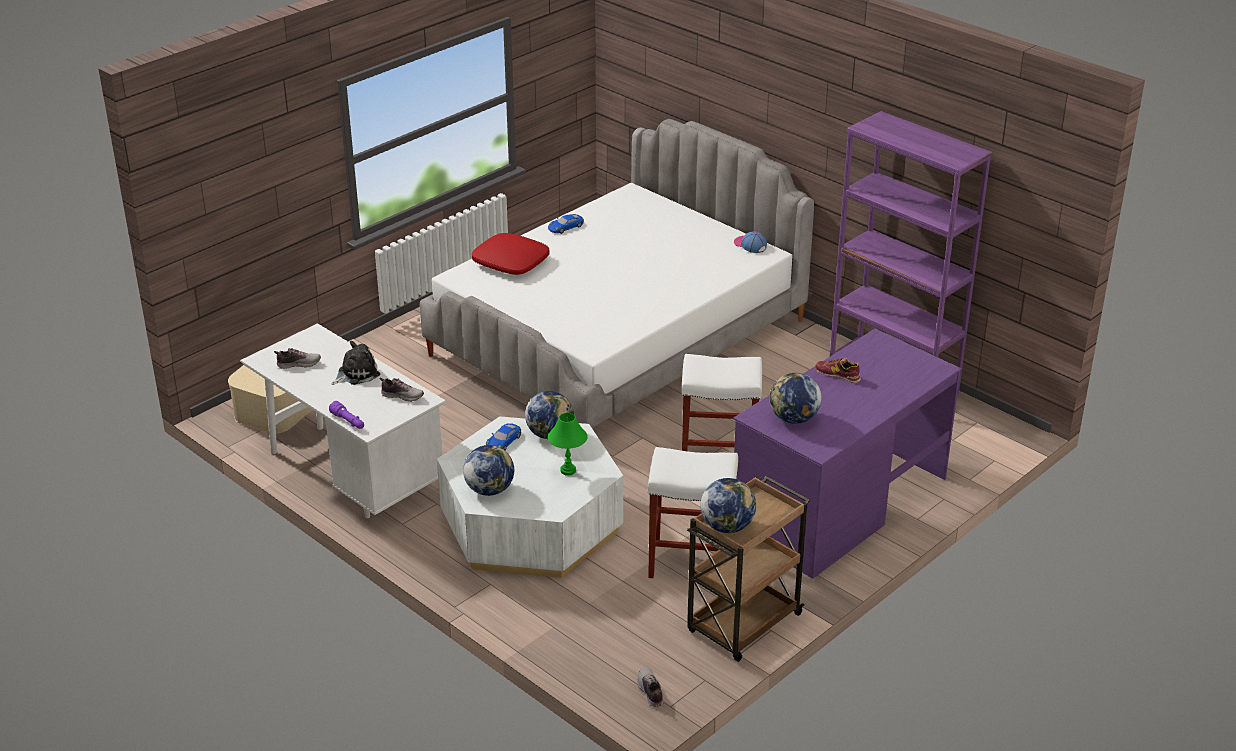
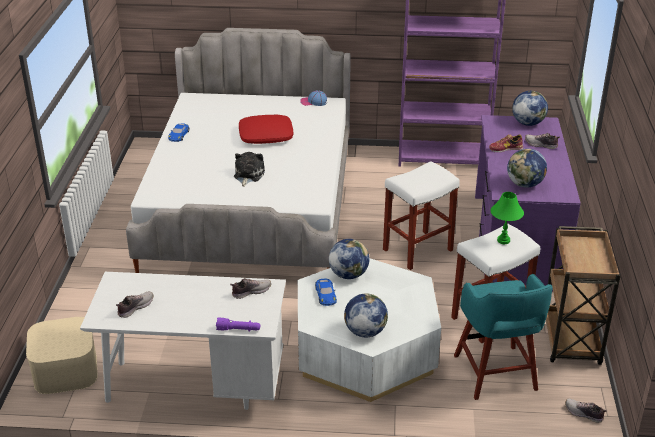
camera: 40 degrees left, 0 degrees up
plush toy [332,341,380,385] -> plush toy moved to [234,152,265,187]
red pillow [472,233,550,275] -> red pillow moved to [239,115,293,144]
green table lamp [548,413,588,476] -> green table lamp moved to [491,192,524,244]
globe [701,478,756,533] -> globe moved to [512,91,548,126]
none -> turquoise stool [454,274,553,400]
none -> shoe [525,133,560,149]

